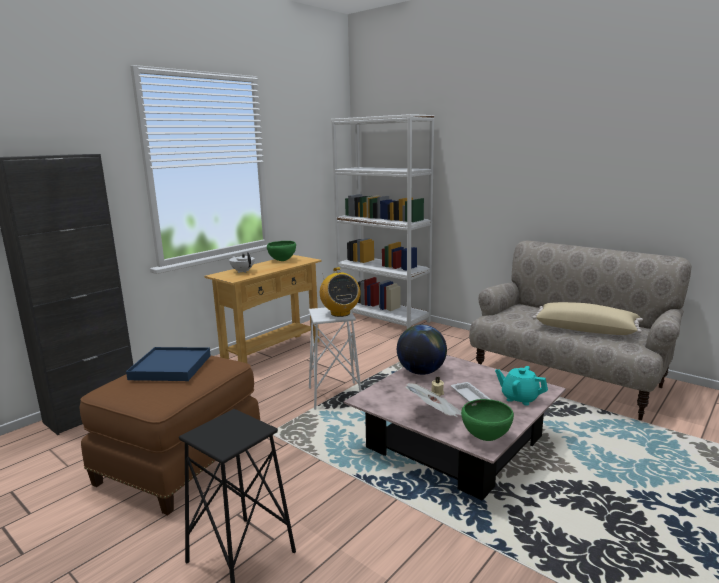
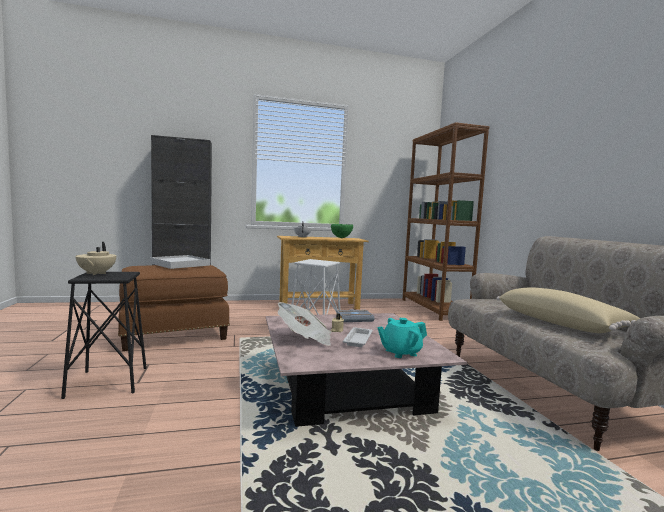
camera: 35 degrees right, 10 degrees down
blue tray [126,347,211,381] -> white tray [150,255,210,269]
radio [320,267,360,317] -> none
white bookcase [331,114,435,329] -> brown bookcase [402,122,489,321]
globe [397,325,447,375] -> grey book [336,309,374,322]
green bowl [461,399,514,441] -> none
turquoise teapot [495,366,548,406] -> turquoise teapot turned 90 degrees counterclockwise [377,318,427,358]
none -> beige teapot [75,242,116,275]

